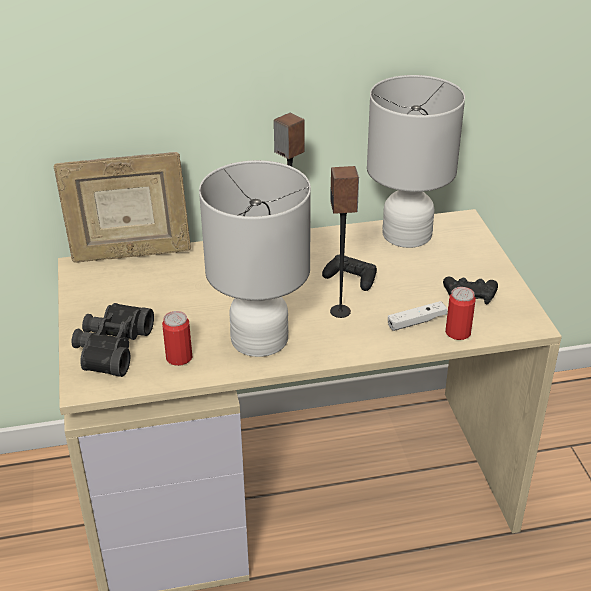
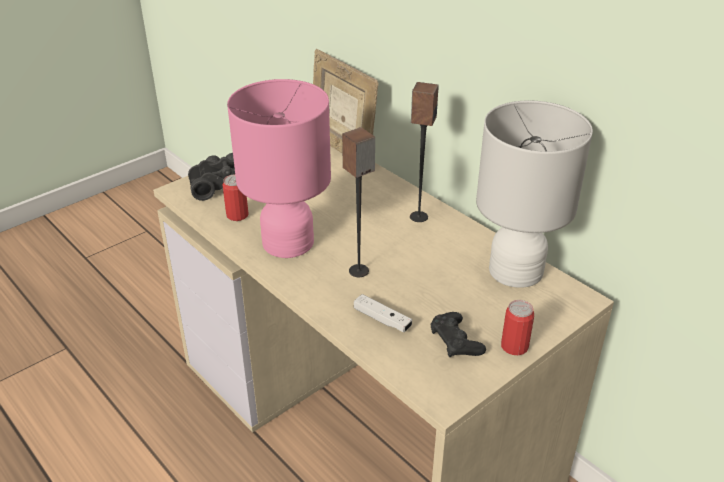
camera: 60 degrees right, 0 degrees up
grey table lamp [199,160,311,357] -> pink table lamp [227,79,331,258]
black game controller [322,255,377,291] -> none
can [445,287,476,340] -> can moved to [501,300,534,355]

